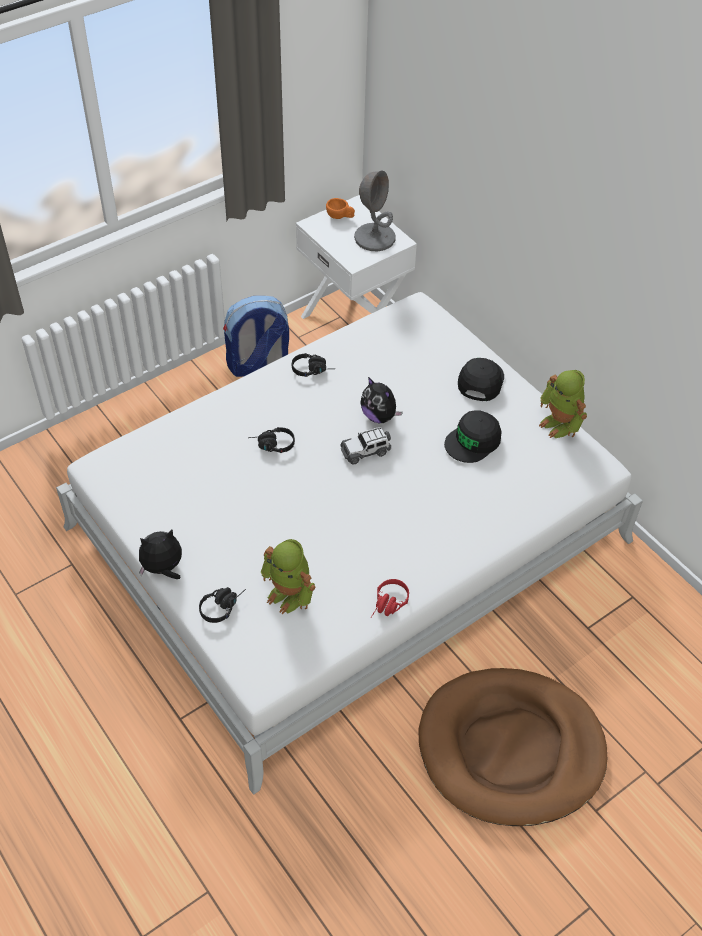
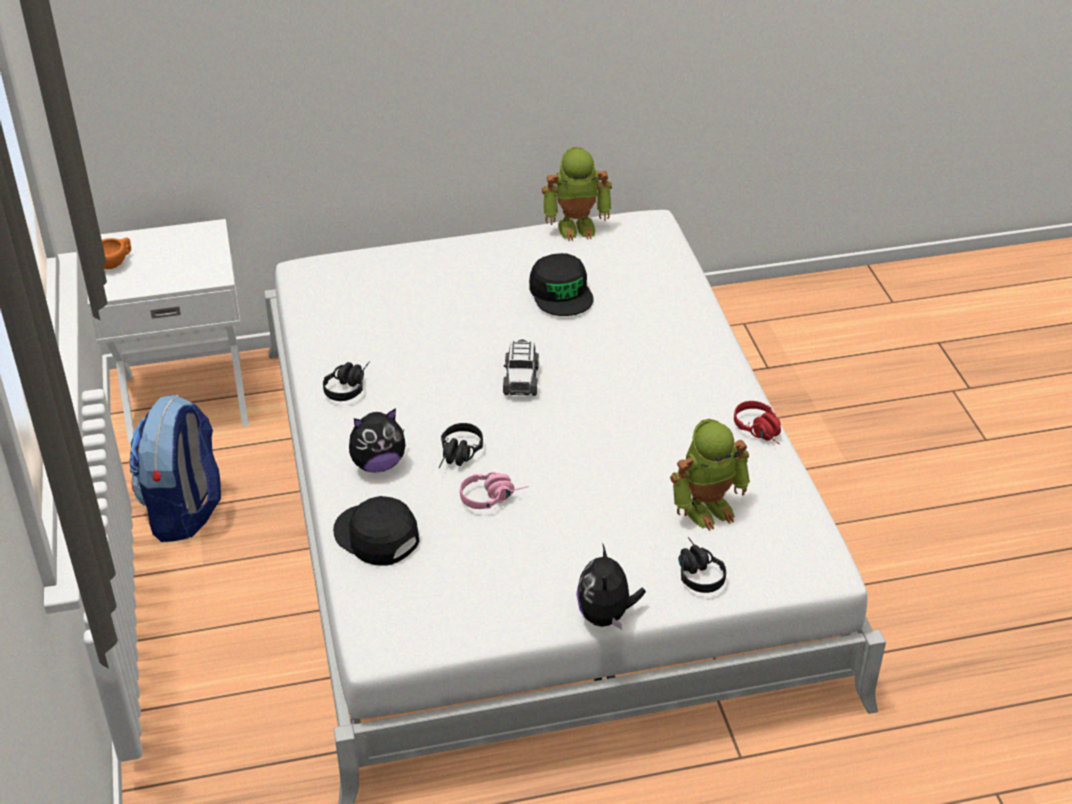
camera: 65 degrees left, 10 degrees down
grey table lamp [354,170,396,251] -> none
plush toy [360,377,403,423] -> plush toy moved to [349,408,406,473]
brown dog bed [418,668,607,826] -> none
black cap [458,358,504,401] -> black cap moved to [333,496,419,566]
none -> pink headphones [460,472,529,509]

